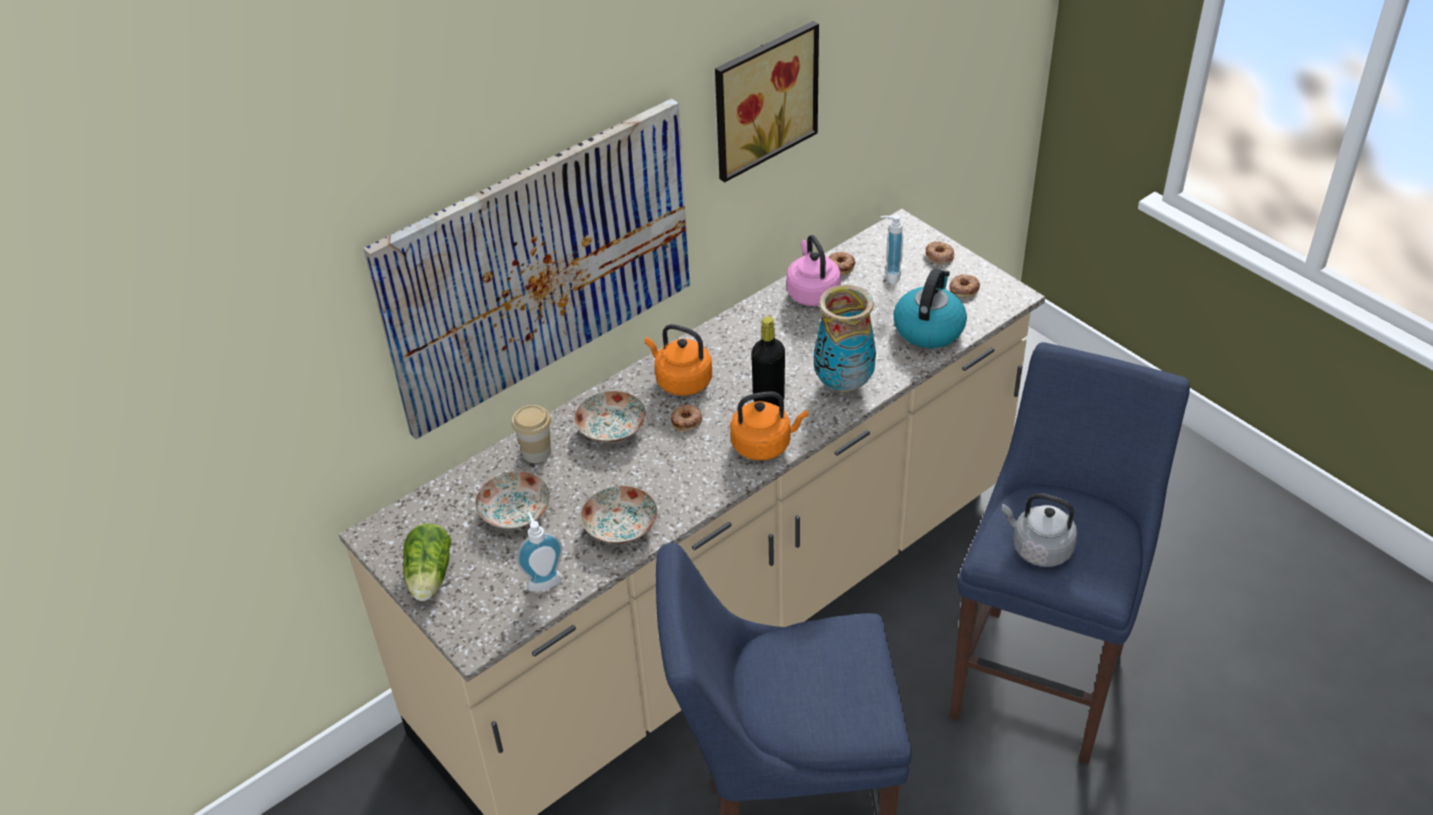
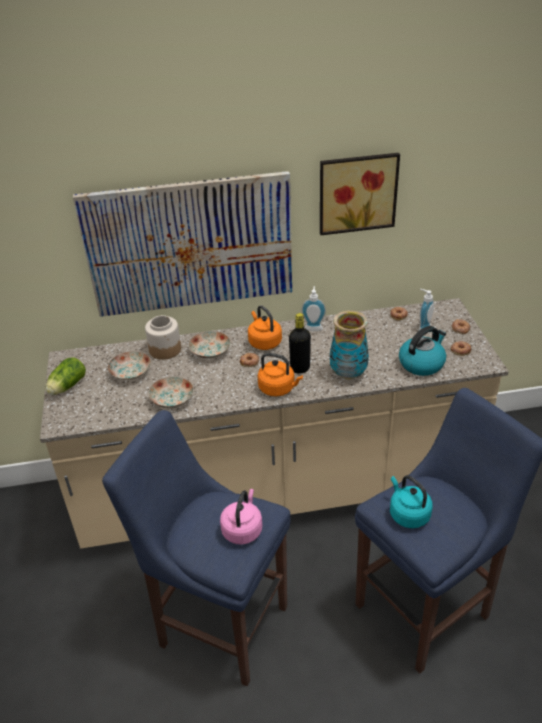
camera: 30 degrees right, 5 degrees down
cup [512,405,551,463] -> jar [145,315,181,360]
soap dispenser [517,512,563,591] -> soap dispenser moved to [302,286,326,331]
pink kettle [787,235,841,306] -> pink kettle moved to [220,489,262,545]
grey kettle [1002,493,1077,567] -> turquoise kettle [390,475,433,528]

